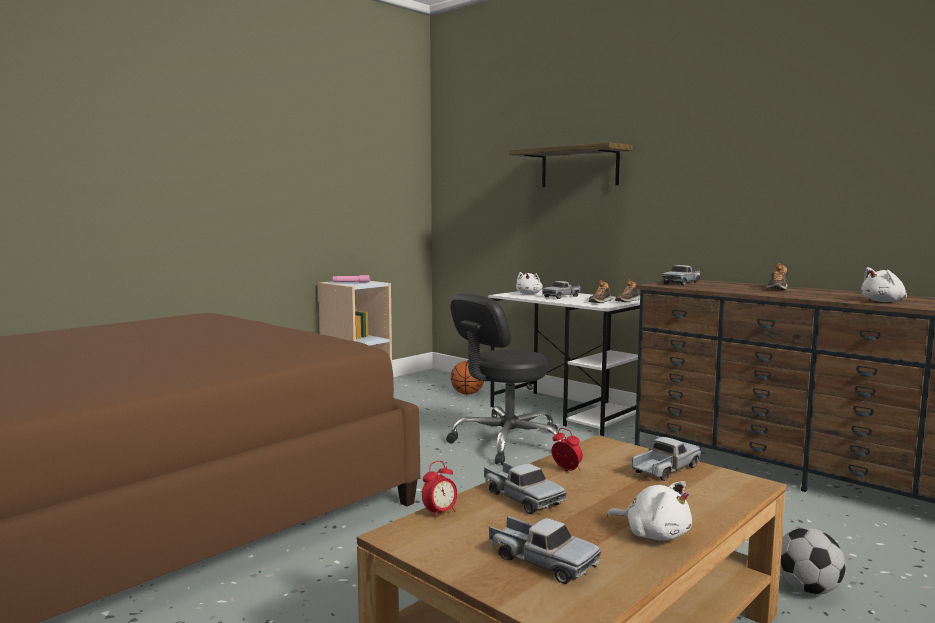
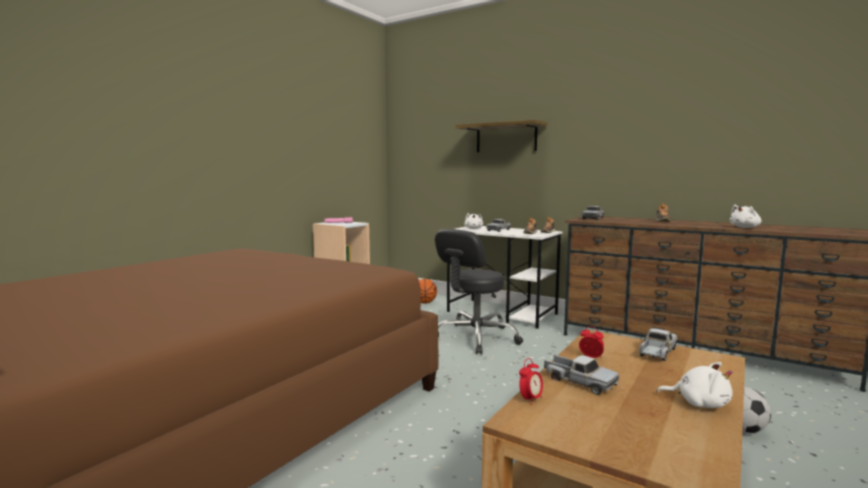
camera: 10 degrees left, 0 degrees up
toy truck [489,516,601,584] -> none

